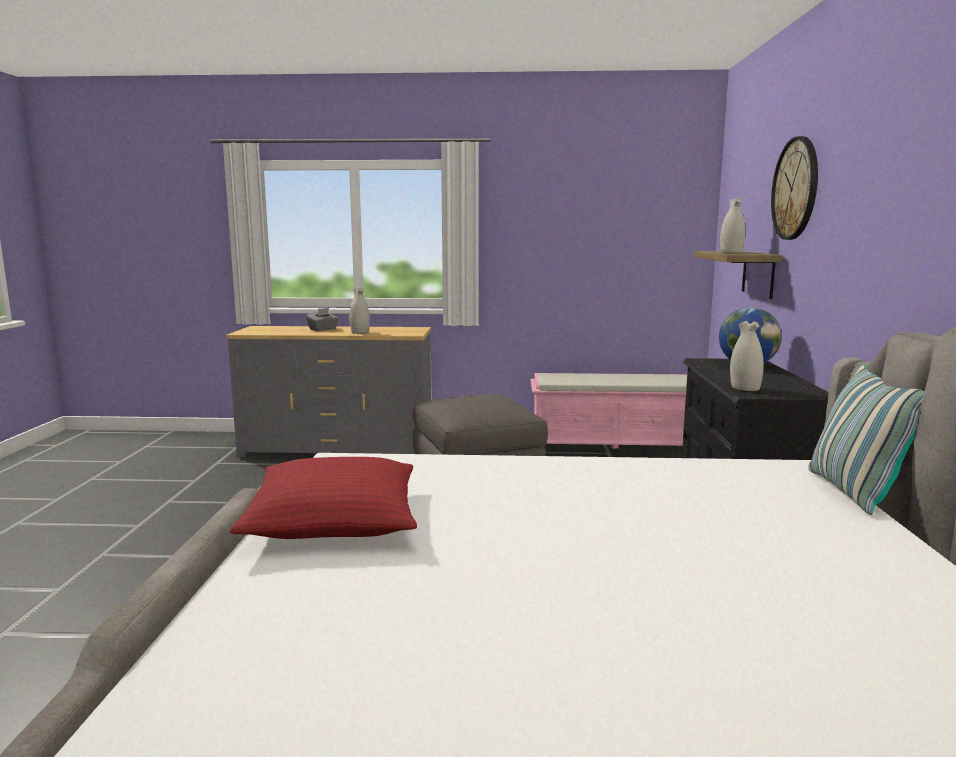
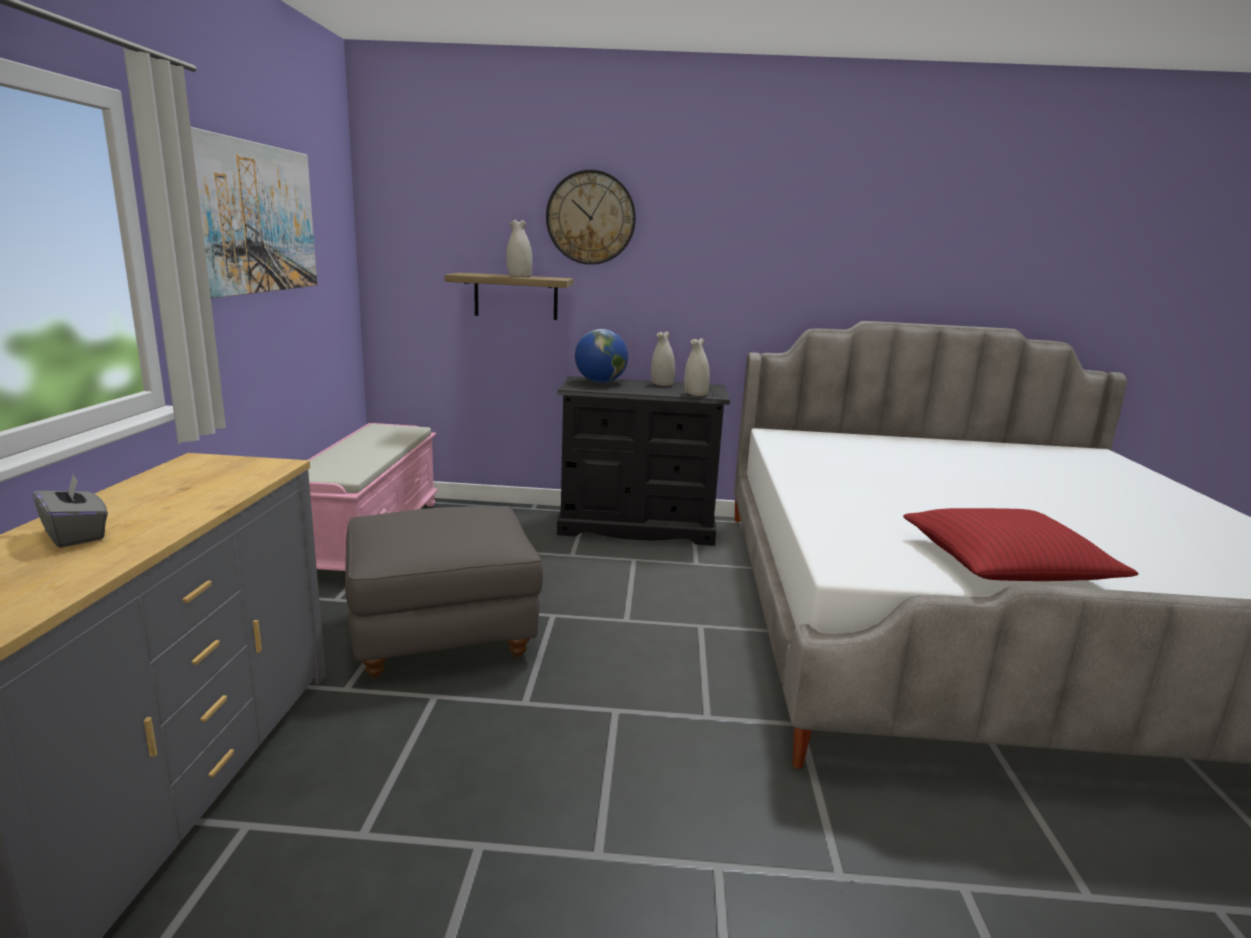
camera: 90 degrees left, 5 degrees up
white vase [349,287,370,334] -> white vase moved to [651,331,675,386]
pillow [808,364,924,515] -> none
none -> picture [191,127,317,298]

